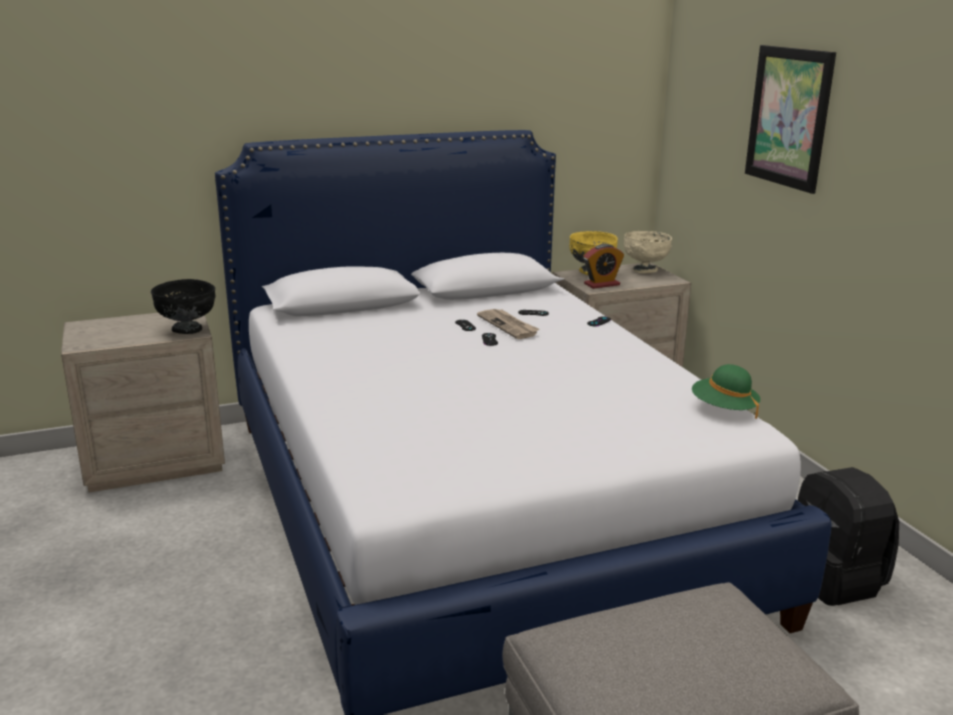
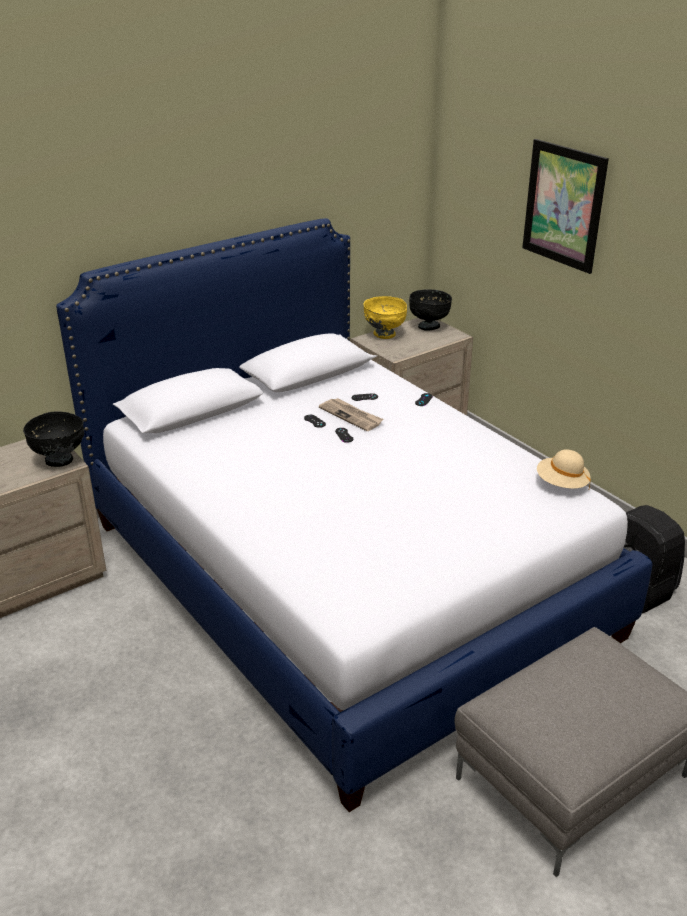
camera: 15 degrees left, 10 degrees up
alarm clock [584,244,624,289] -> none
beige bowl [624,231,672,273] -> black bowl [409,289,452,331]
green hat [692,364,760,419] -> beige hat [537,449,591,489]

